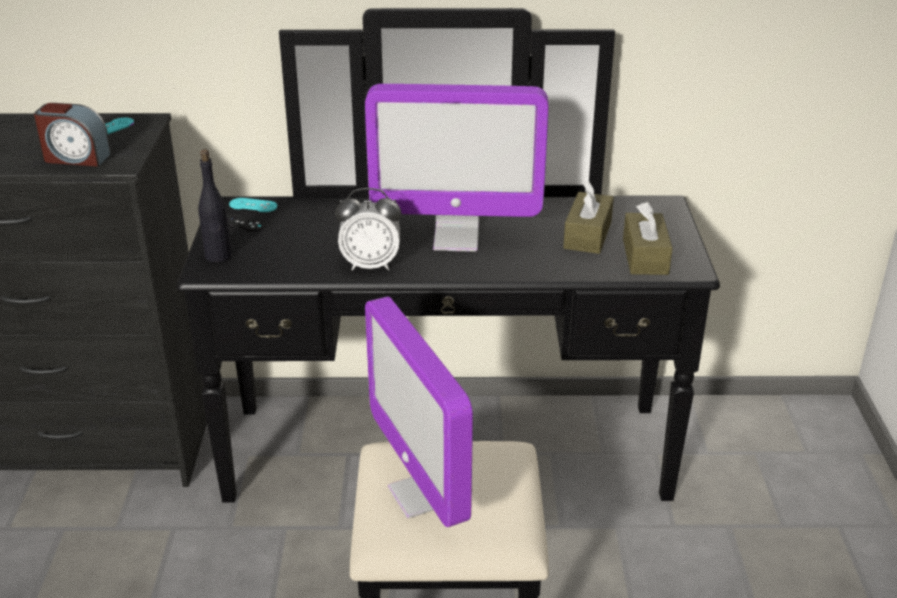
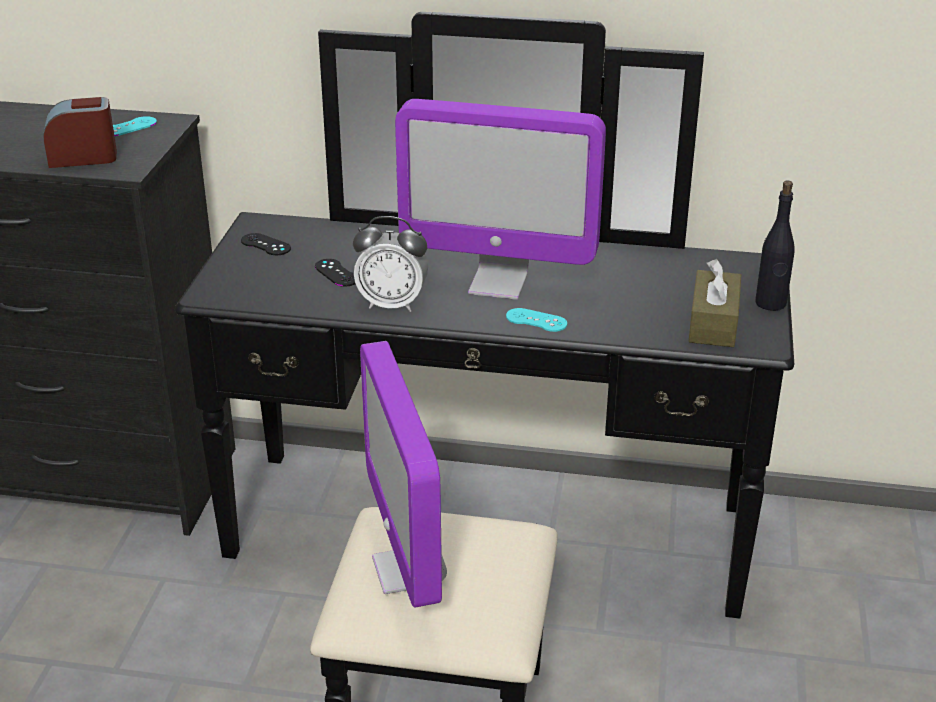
camera: 10 degrees right, 0 degrees up
alarm clock [34,103,111,167] -> alarm clock turned 150 degrees clockwise [43,97,117,168]
black bottle [198,149,232,262] -> black bottle moved to [755,181,795,311]
turquoise game controller [229,198,277,212] -> turquoise game controller moved to [506,308,567,332]
brown tissue box [563,182,614,254] -> none
none -> black game controller [315,259,355,287]

